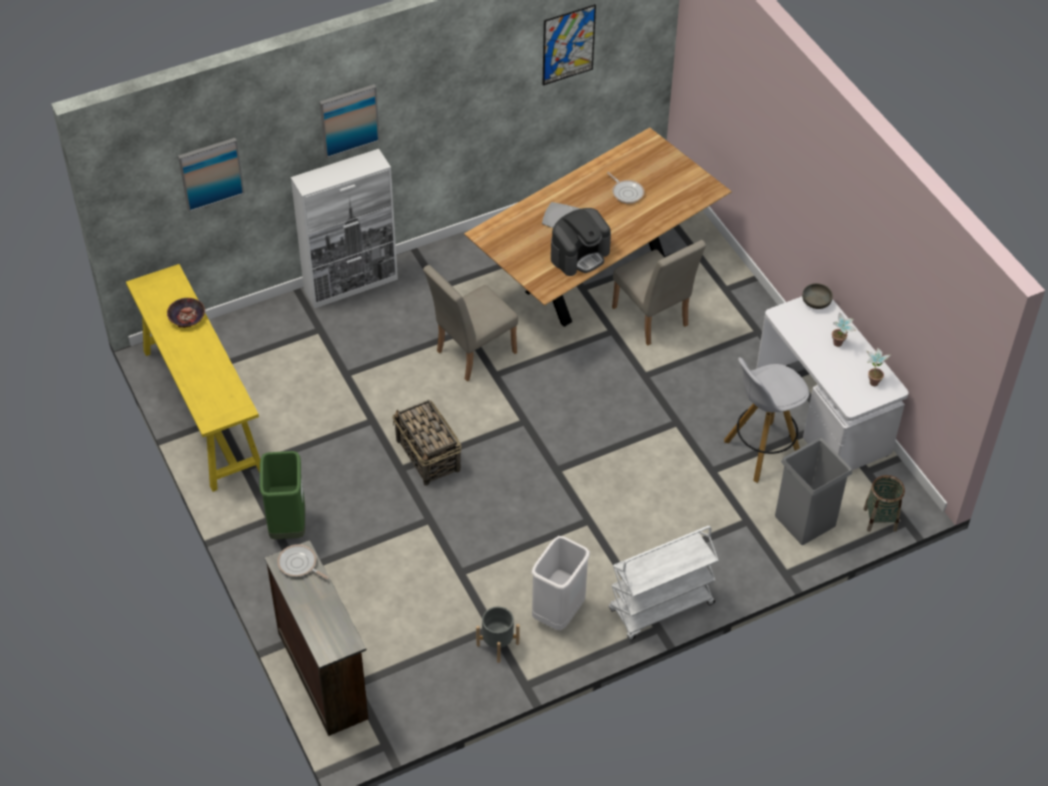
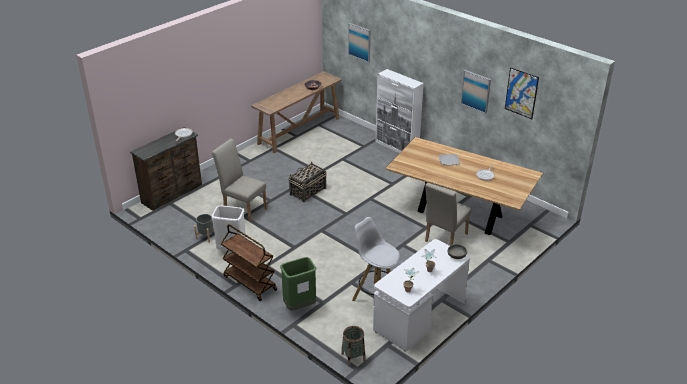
camera: 70 degrees right, 15 degrees down
yellow console table [126,264,260,492] -> brown console table [251,71,342,153]
green trash can [260,451,305,539] -> green trash can moved to [280,257,316,311]
picture [320,84,380,158] -> picture moved to [461,70,491,114]
beige chair [423,265,518,381] -> beige chair moved to [212,139,267,222]
coffee machine [551,208,611,276] -> none
white cart [609,526,719,640] -> brown cart [221,224,277,301]
grey trash can [775,437,852,545] -> none

